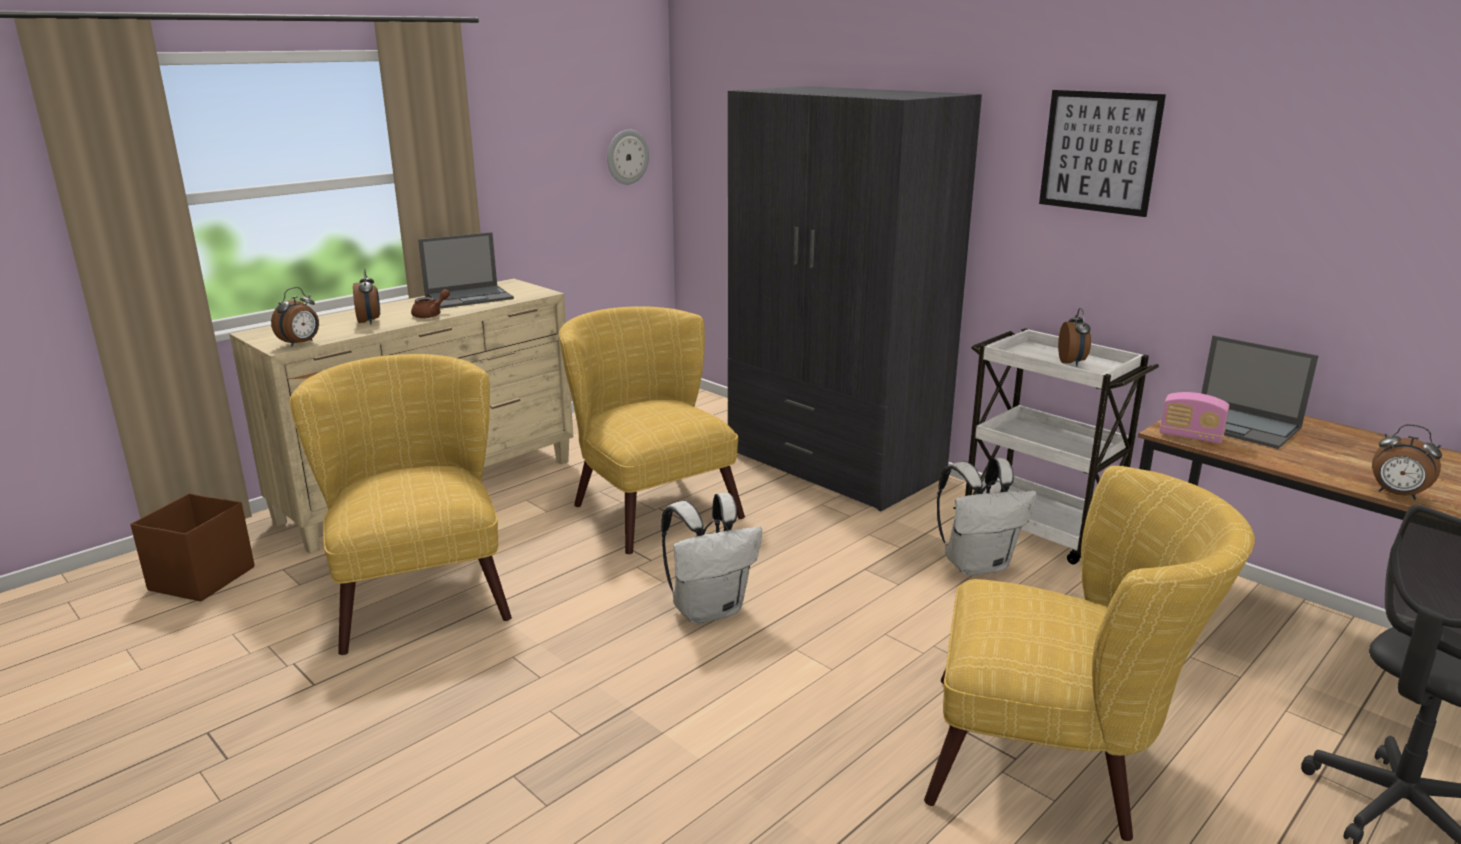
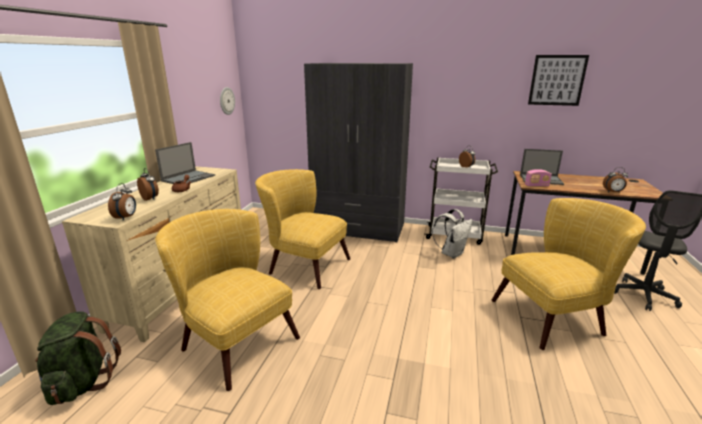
camera: 30 degrees left, 0 degrees up
brown storage box [130,493,255,602] -> green backpack [35,311,121,405]
white backpack [661,493,762,624] -> none
picture [1039,90,1166,217] -> picture moved to [528,55,589,106]

